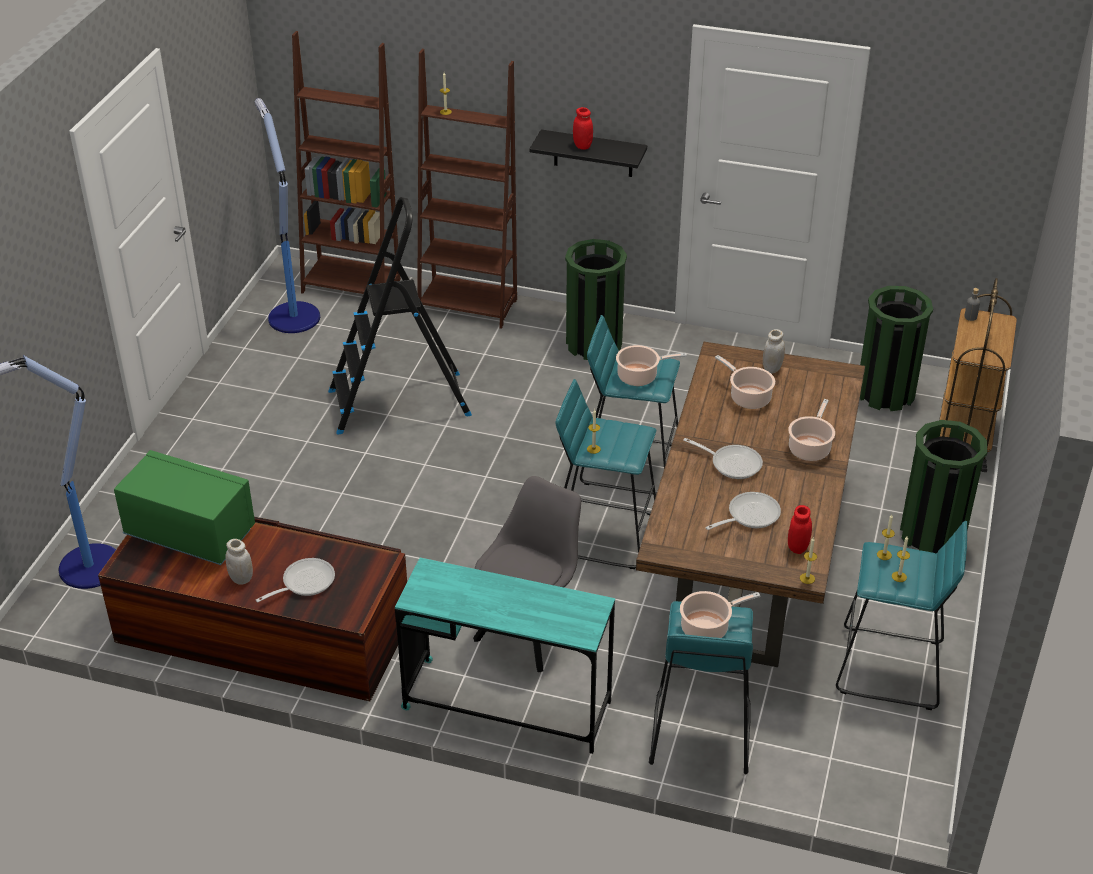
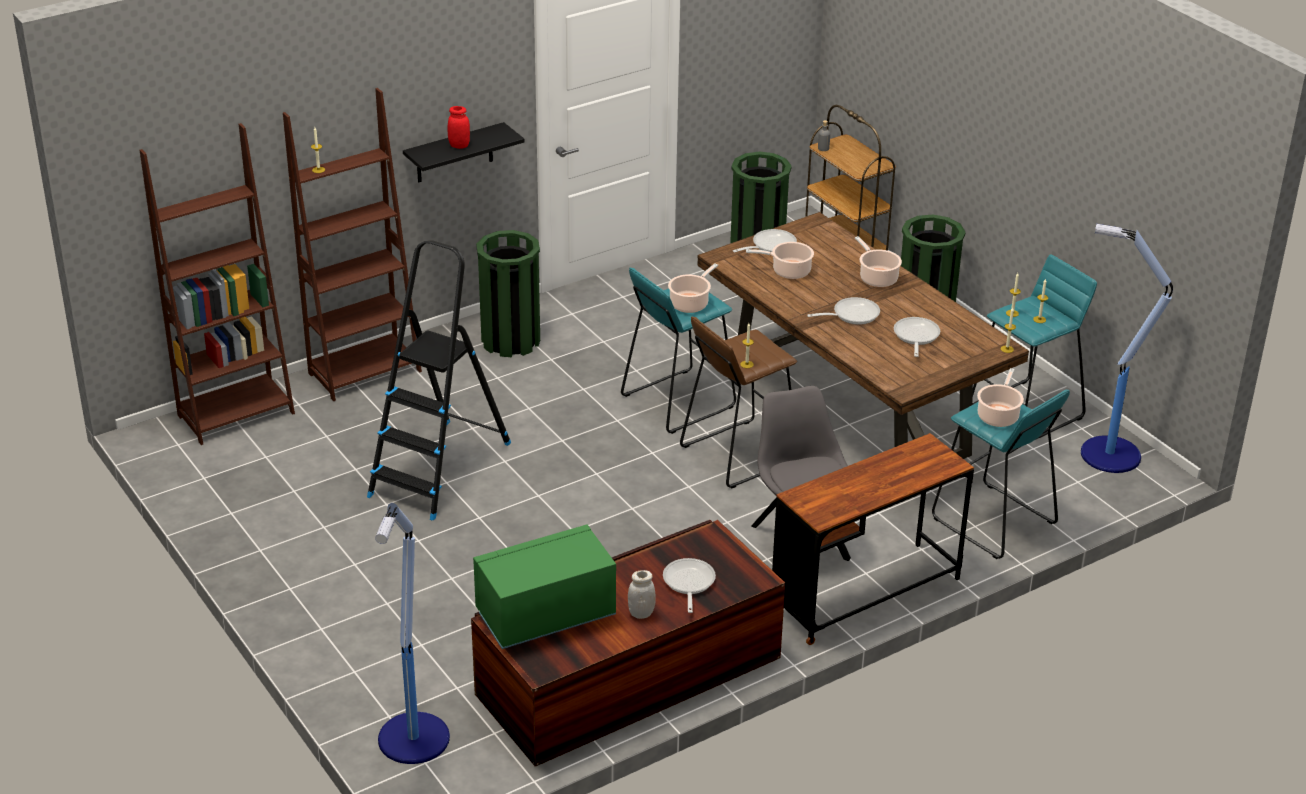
camera: 50 degrees left, 5 degrees down
floor lamp [254,98,320,333] -> floor lamp moved to [1081,224,1173,473]
turquoise desk [395,558,615,754] -> brown desk [772,433,974,645]
turquoise stool [556,379,656,569] -> brown stool [680,317,797,488]
white jar [763,329,785,374] -> frying pan [733,229,797,254]
red jar [788,505,812,554] -> none

